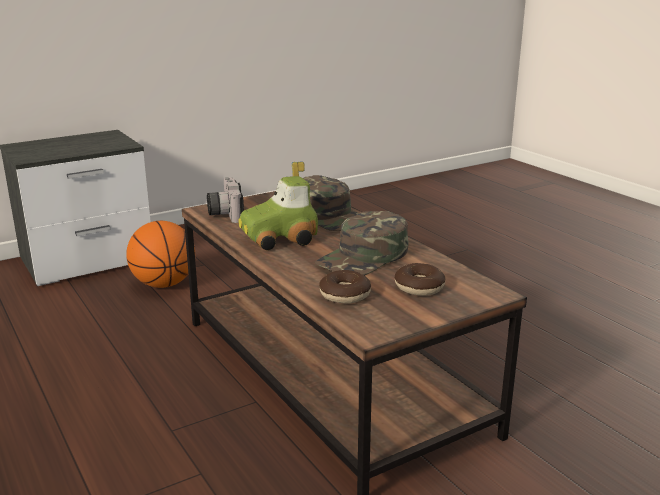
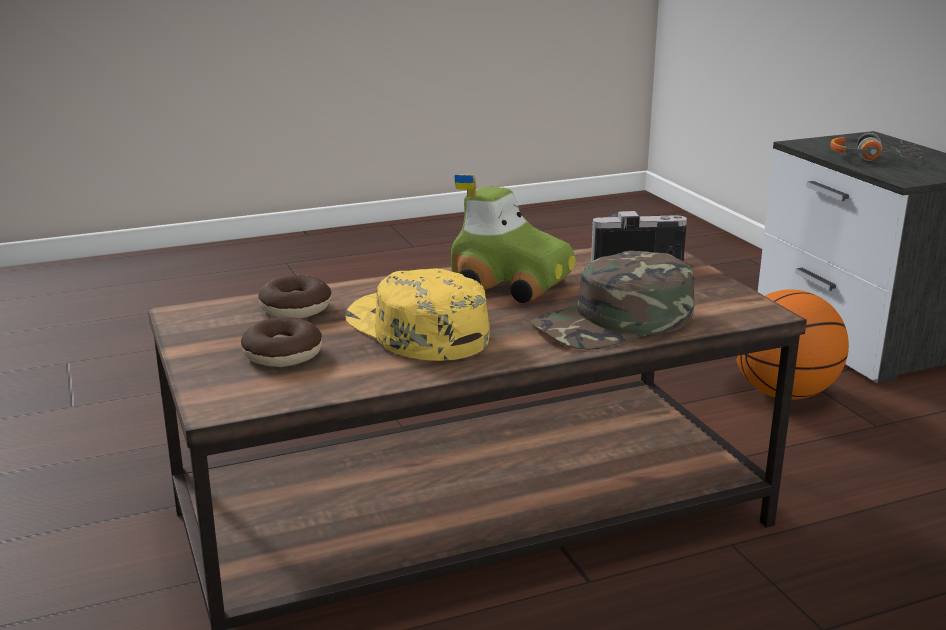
camera: 100 degrees right, 0 degrees up
toy car [238,162,318,250] -> toy car turned 135 degrees clockwise [451,174,575,303]
green cap [315,211,408,275] -> yellow cap [345,268,490,361]
none -> headphones [830,133,924,161]

